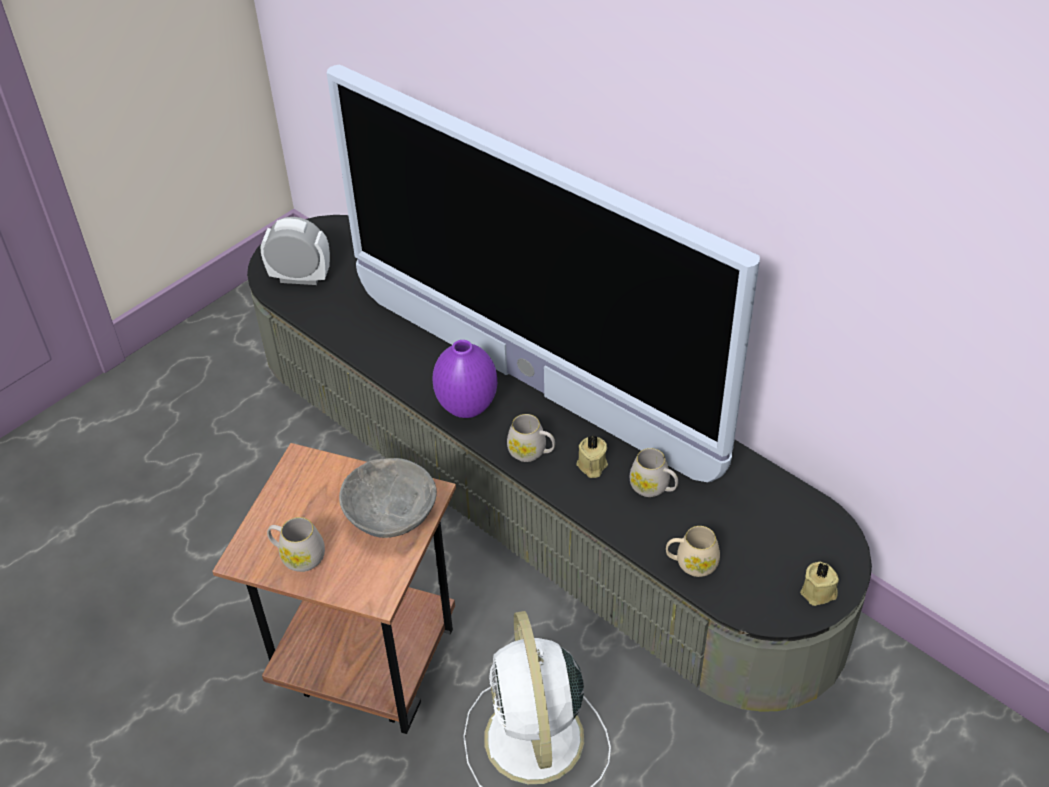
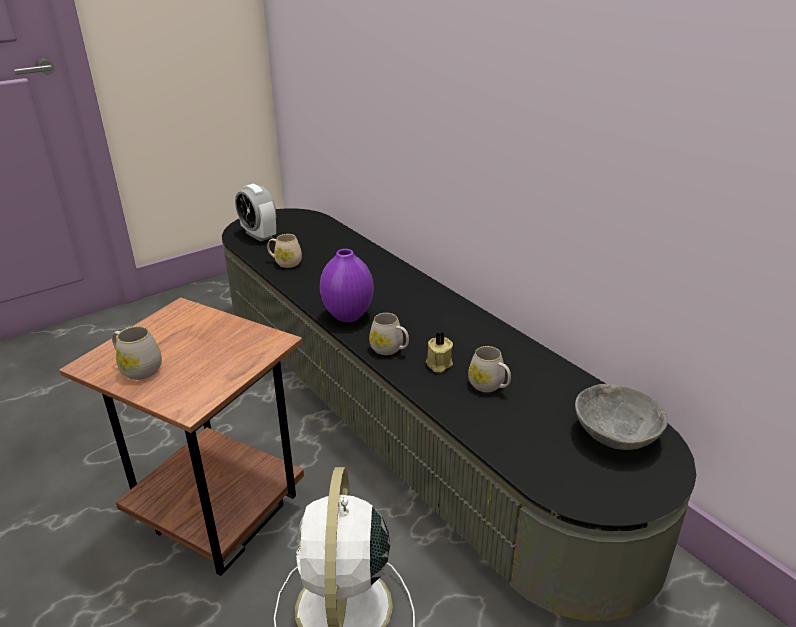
camera: 10 degrees right, 15 degrees down
alarm clock [261,217,330,285] -> alarm clock turned 150 degrees counterclockwise [235,184,276,242]
television [327,64,760,482] -> none
grey bowl [339,458,437,538] -> grey bowl moved to [575,384,668,450]
beige mug [666,526,720,577] -> beige mug moved to [267,234,302,268]
beige candle [800,562,839,606] -> none

